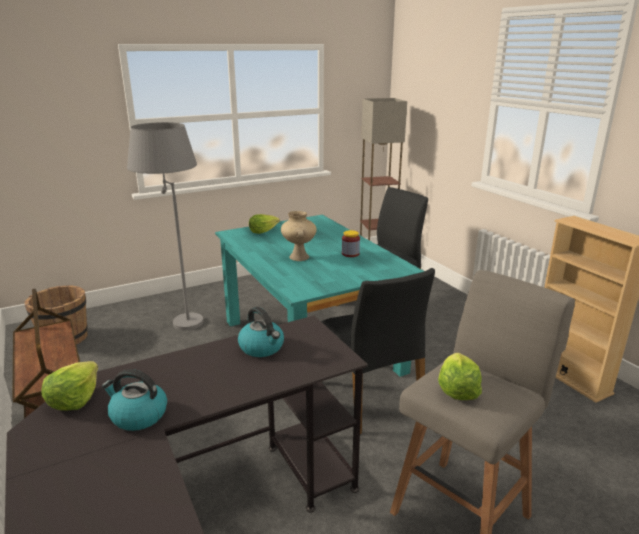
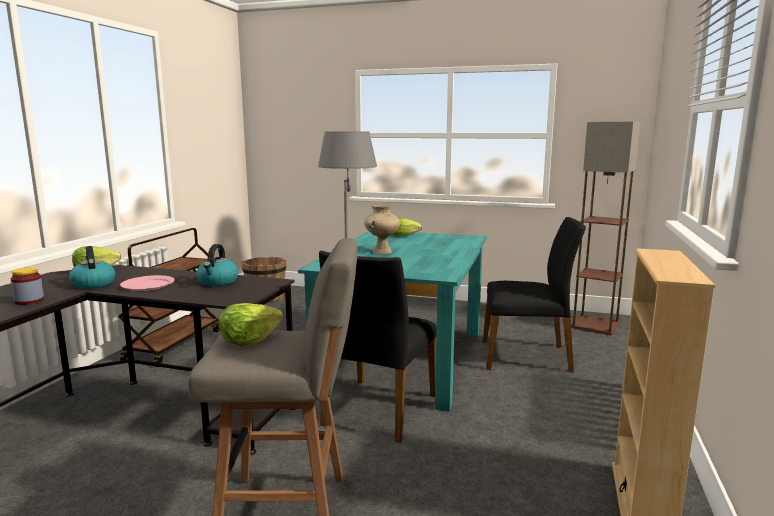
camera: 45 degrees right, 10 degrees down
jar [342,230,360,257] -> jar moved to [11,267,44,305]
none -> pink plate [120,275,175,291]

